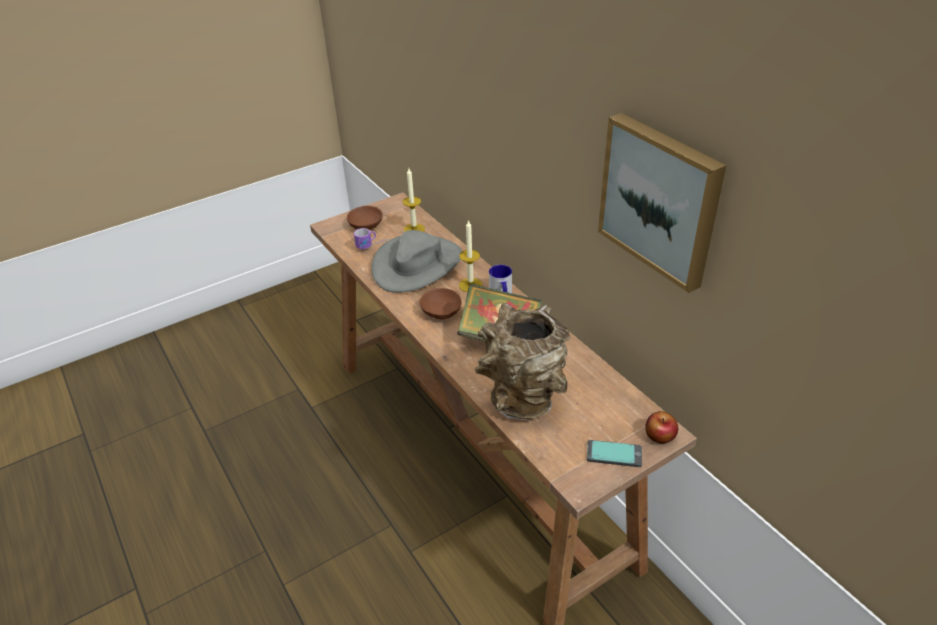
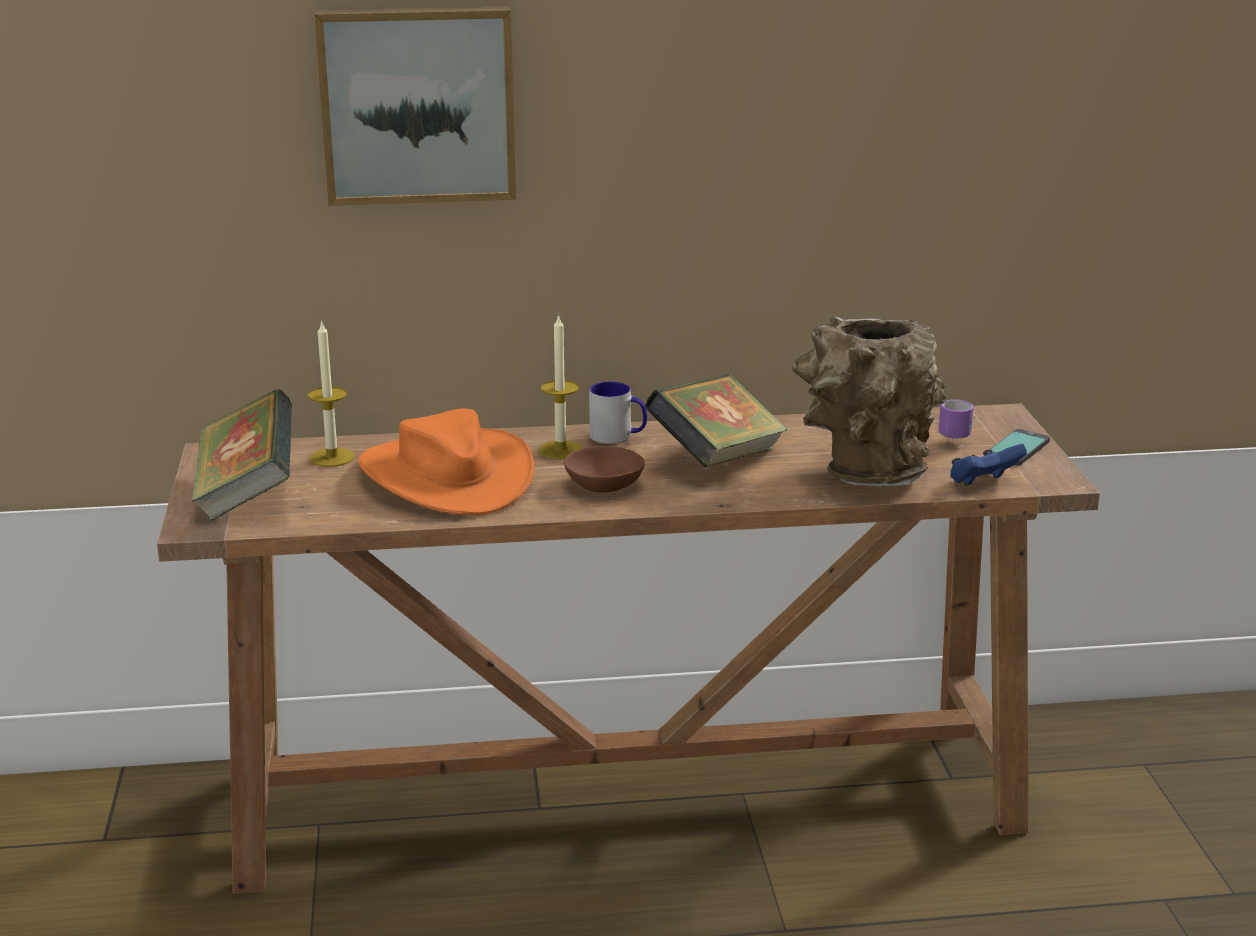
camera: 65 degrees left, 15 degrees down
brown bowl [347,206,383,230] -> book [192,389,292,522]
mug [354,228,389,249] -> mug moved to [939,399,973,440]
grey hat [371,230,462,293] -> orange hat [358,408,534,515]
picture [598,113,726,293] -> picture moved to [314,6,516,206]
apple [645,411,678,443] -> none
none -> blue game controller [950,444,1027,486]

